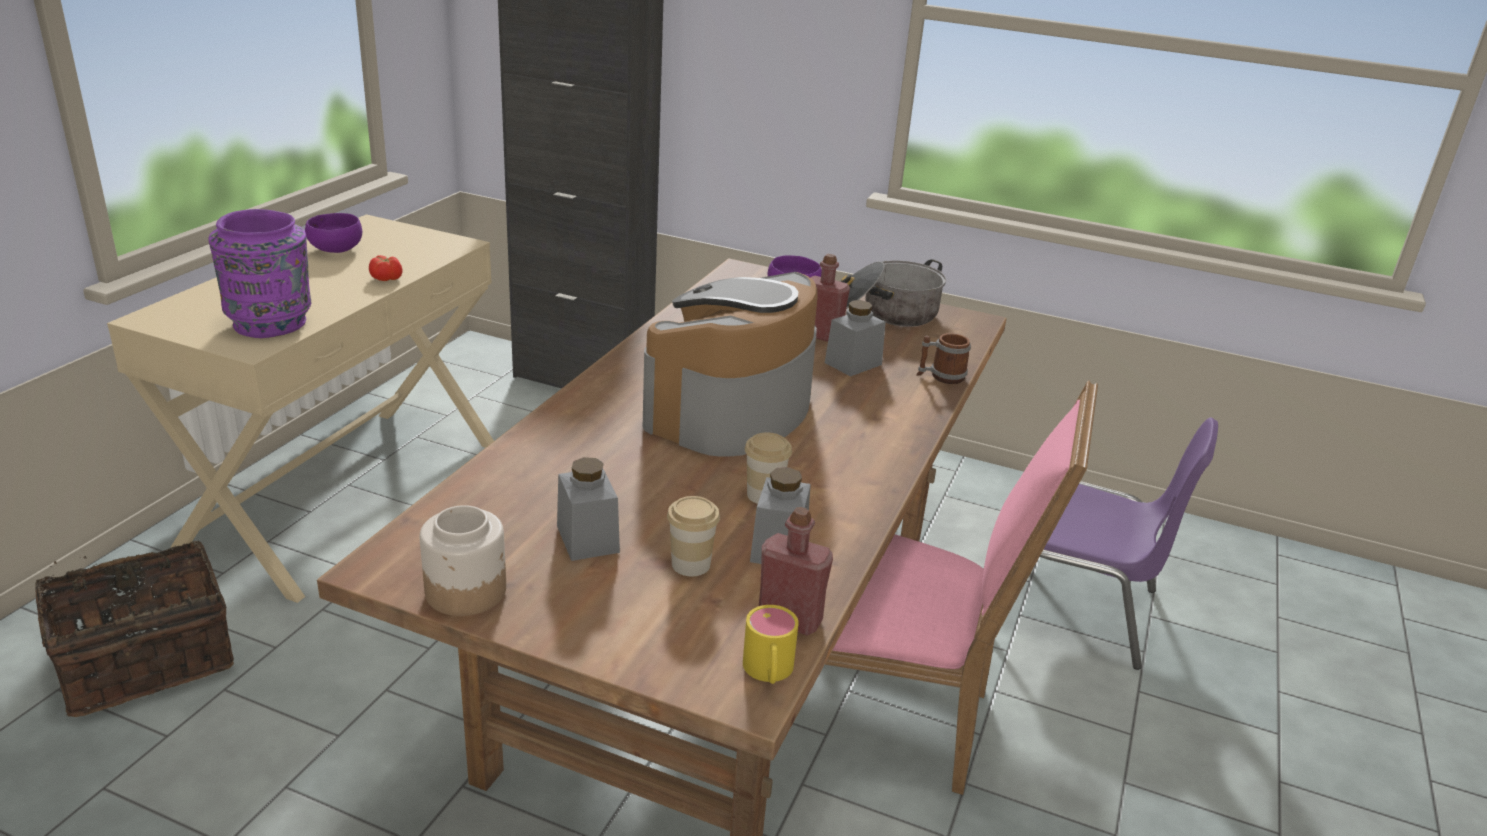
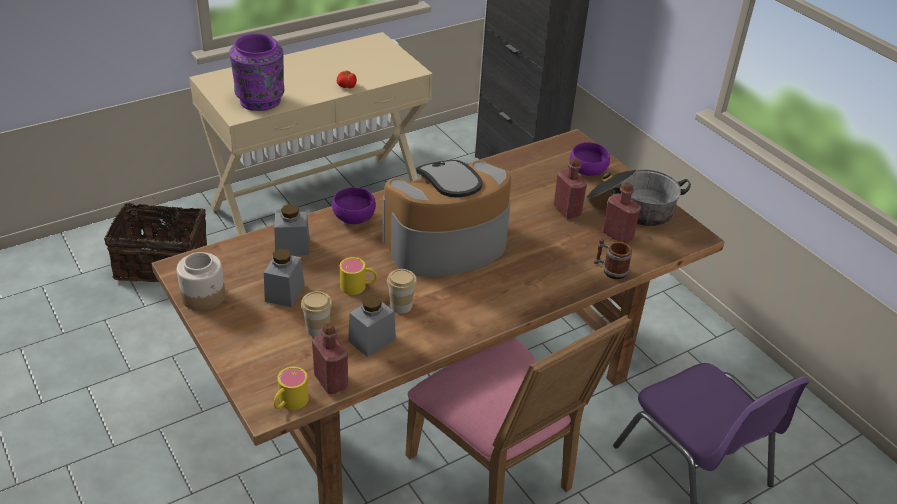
camera: 35 degrees right, 10 degrees up
purple bowl [305,213,362,253] -> purple bowl moved to [332,187,376,224]
grey jar [825,300,886,377] -> grey jar moved to [274,204,310,256]
none -> yellow mug [340,257,378,295]
none -> red bottle [603,182,641,243]

